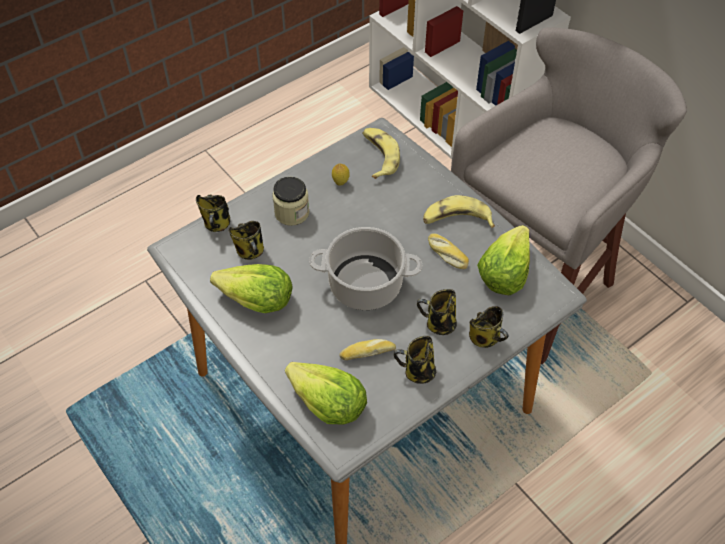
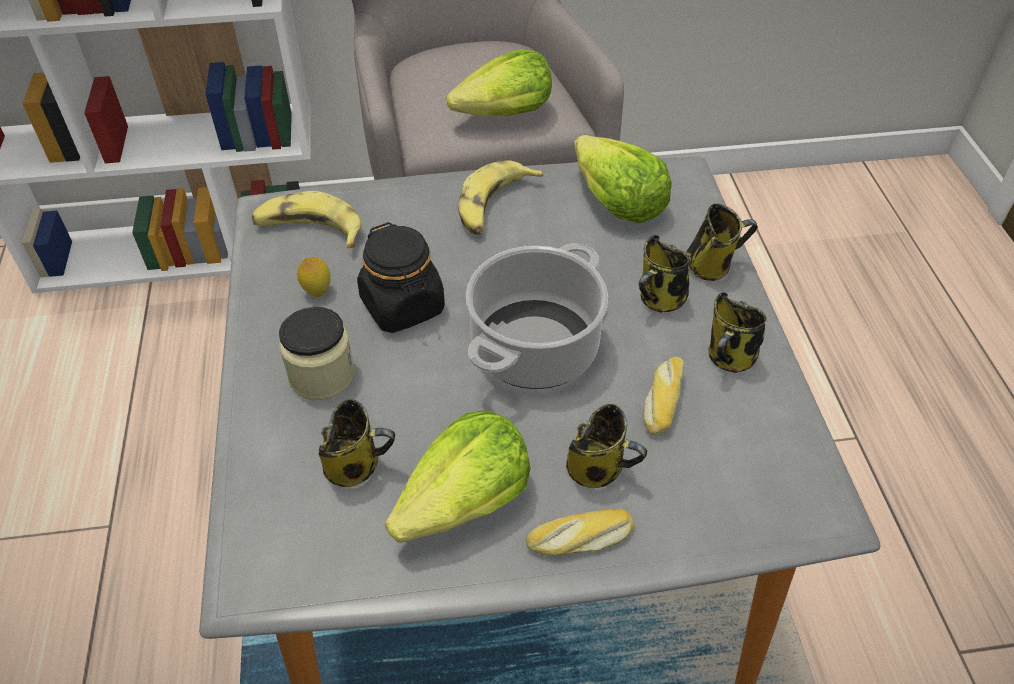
camera: 60 degrees left, 5 degrees down
mug [196,195,230,232] -> mug moved to [566,404,647,488]
lettuce [285,362,367,425] -> lettuce moved to [446,49,552,116]
bread [428,233,469,269] -> bread moved to [526,508,635,556]
none -> black jar [357,222,445,333]

